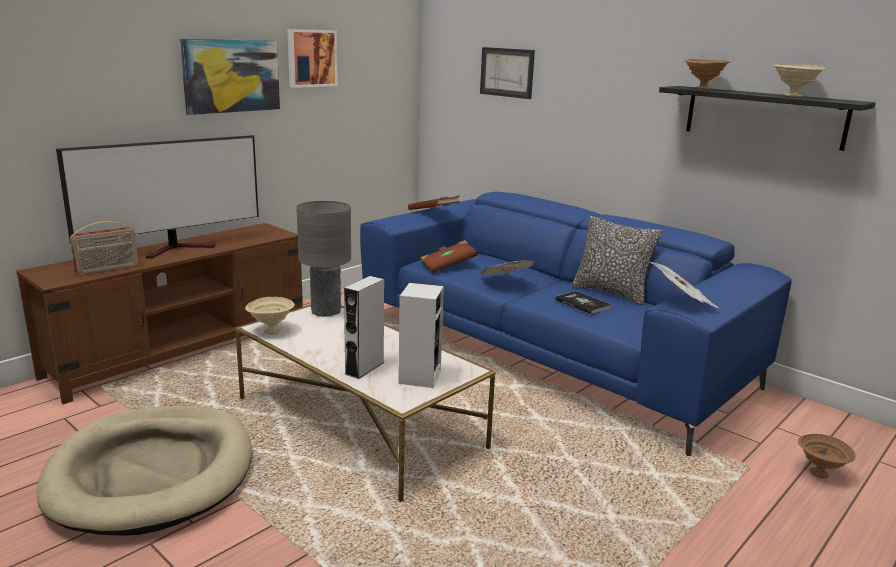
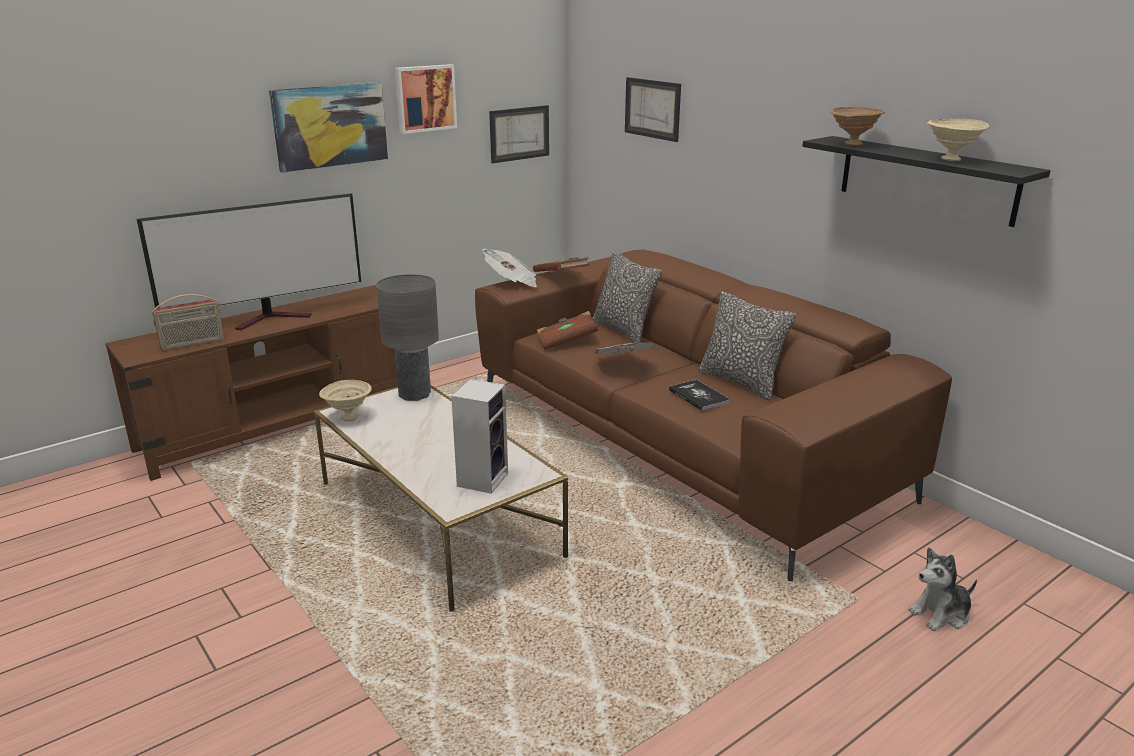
camera: 10 degrees right, 5 degrees up
beige dog bed [36,406,252,536] -> none
grey speaker [344,276,385,379] -> none
blue sofa [360,192,792,456] -> brown sofa [475,249,952,581]
newspaper [651,262,719,308] -> newspaper moved to [482,249,537,287]
brown bowl [798,434,856,478] -> plush toy [908,547,977,631]
none -> picture [489,105,549,163]
none -> pillow [592,251,662,343]

